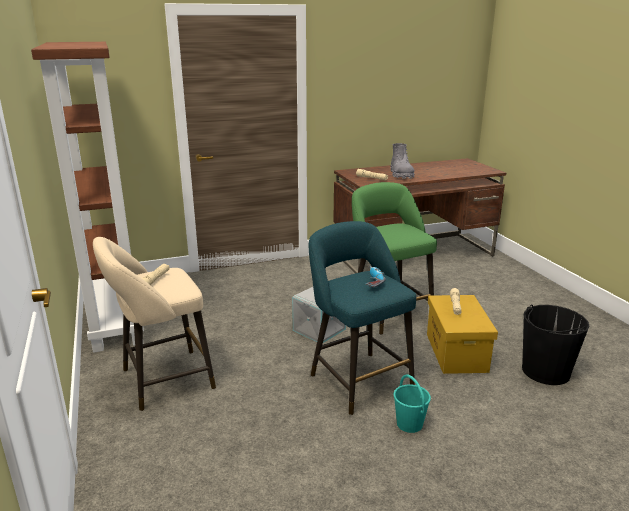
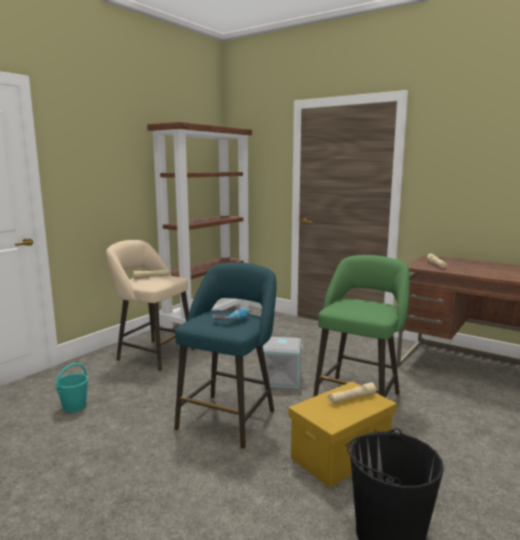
camera: 55 degrees right, 10 degrees down
grey boot [390,143,414,179] -> none
turquoise bucket [393,375,431,433] -> turquoise bucket moved to [56,363,88,413]

